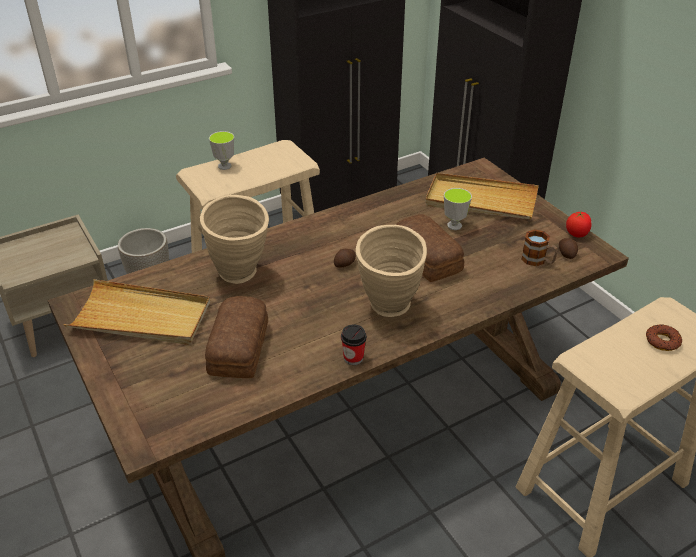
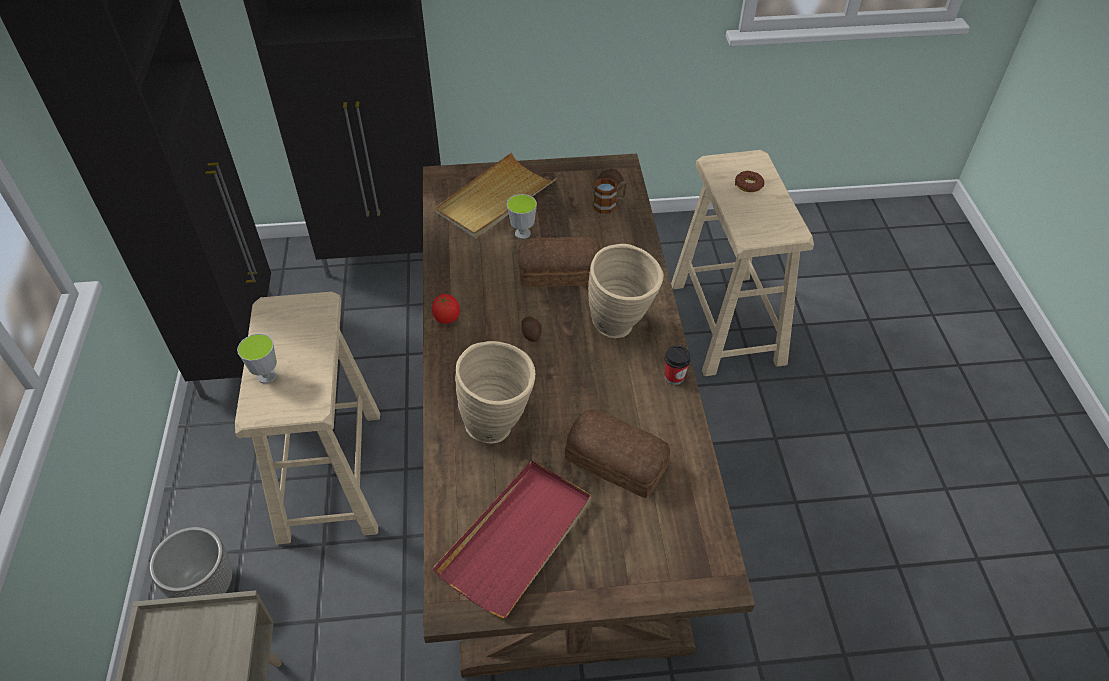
camera: 65 degrees left, 10 degrees up
beige tray [64,279,210,345] -> red tray [432,460,591,619]
tomato [566,211,591,237] -> tomato moved to [432,294,460,324]

